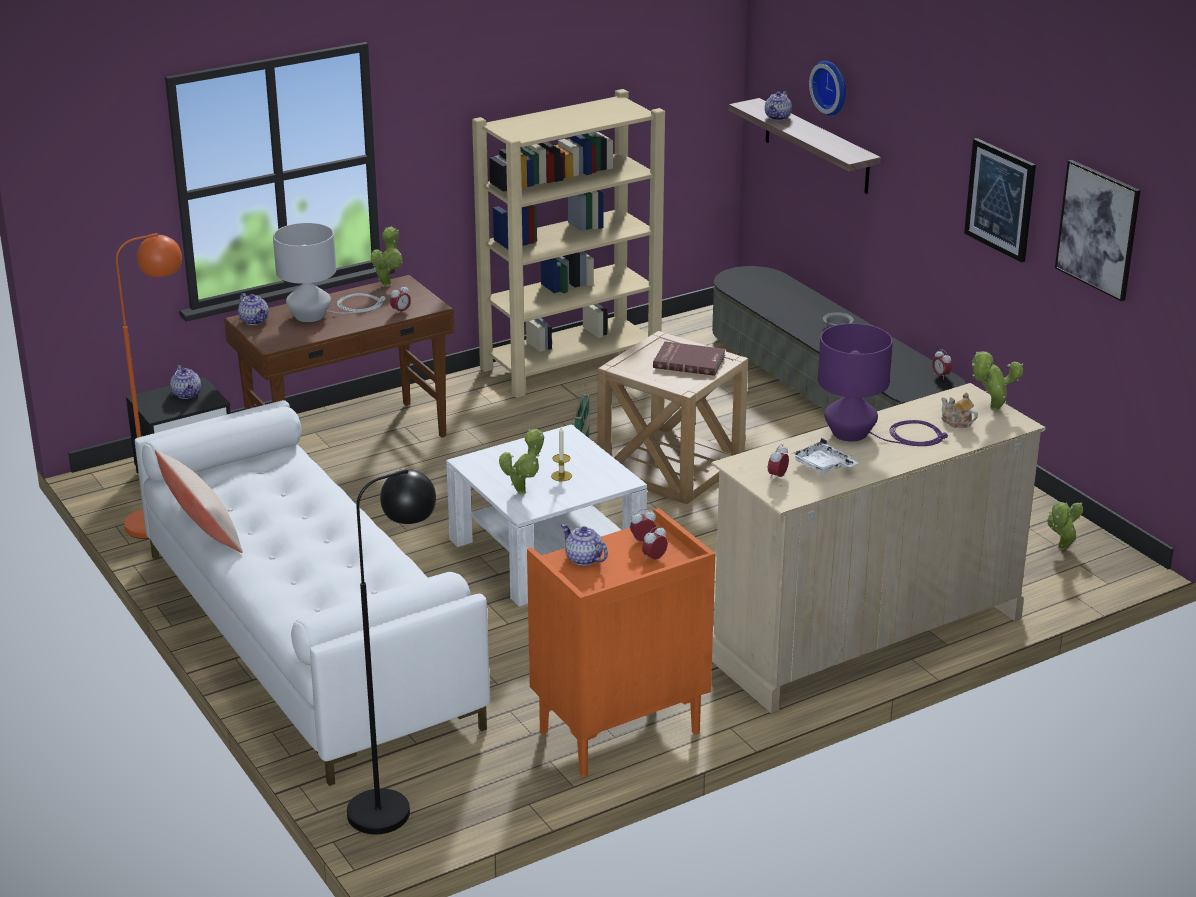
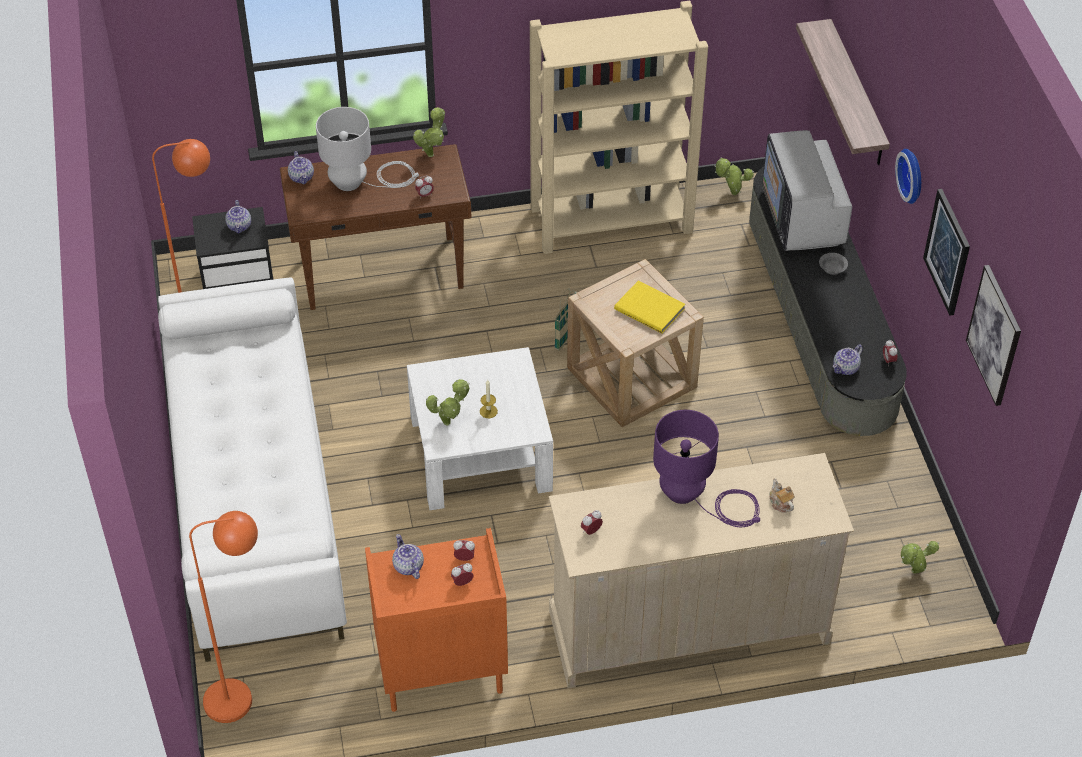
camera: 20 degrees right, 20 degrees up
beige pillow [155,450,243,553] -> none
black floor lamp [347,469,436,834] -> orange floor lamp [189,511,258,723]
red book [653,342,725,376] -> yellow book [614,280,685,334]
teapot [765,91,792,120] -> teapot moved to [833,344,863,375]
white tray [792,438,858,474] -> none
wall clock [809,60,846,116] -> wall clock moved to [895,149,921,204]
potted plant [972,352,1023,410] -> potted plant moved to [714,157,754,195]
none -> television [762,130,852,251]

